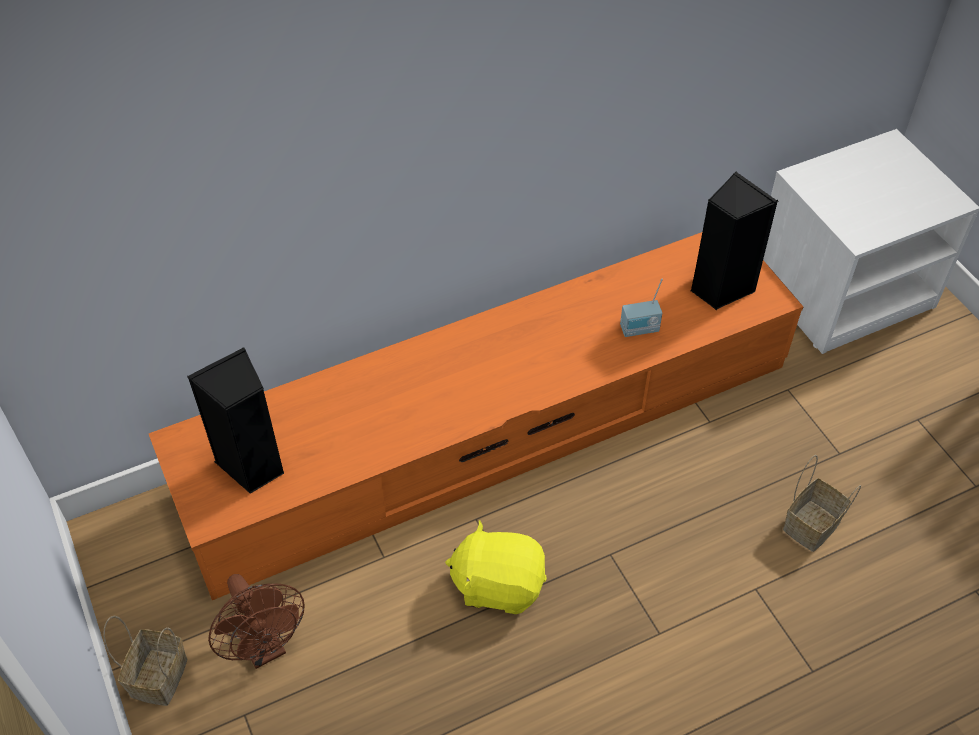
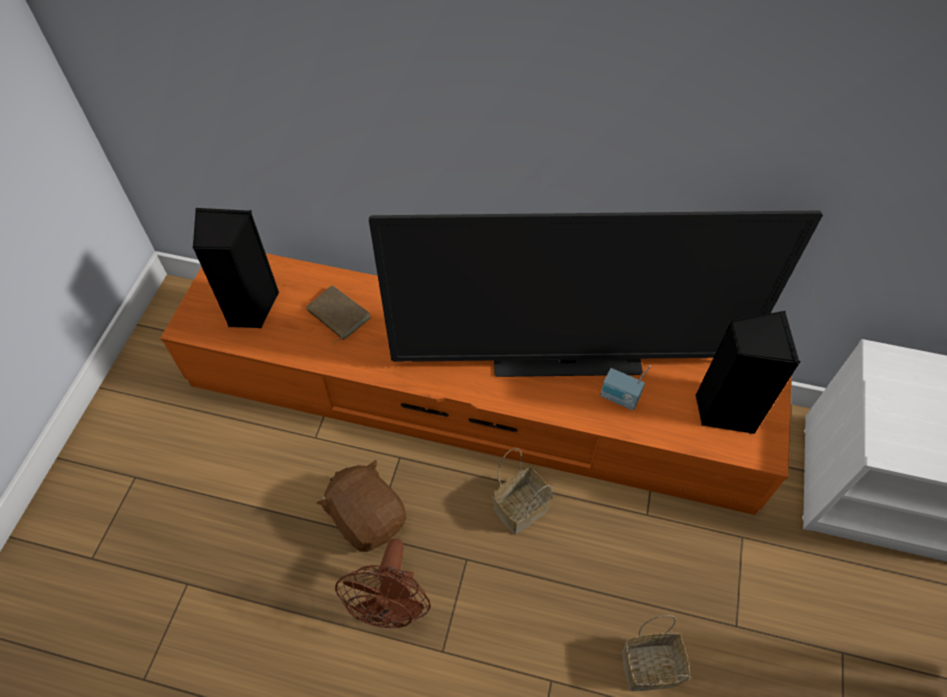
camera: 40 degrees right, 5 degrees up
basket [103,615,187,706] -> basket moved to [492,448,554,534]
brown fan [208,574,305,669] -> brown fan moved to [335,539,431,628]
yellow plush toy [445,520,547,614] -> brown plush toy [317,460,406,552]
none -> brown book [306,285,371,345]
none -> television [369,211,823,377]

